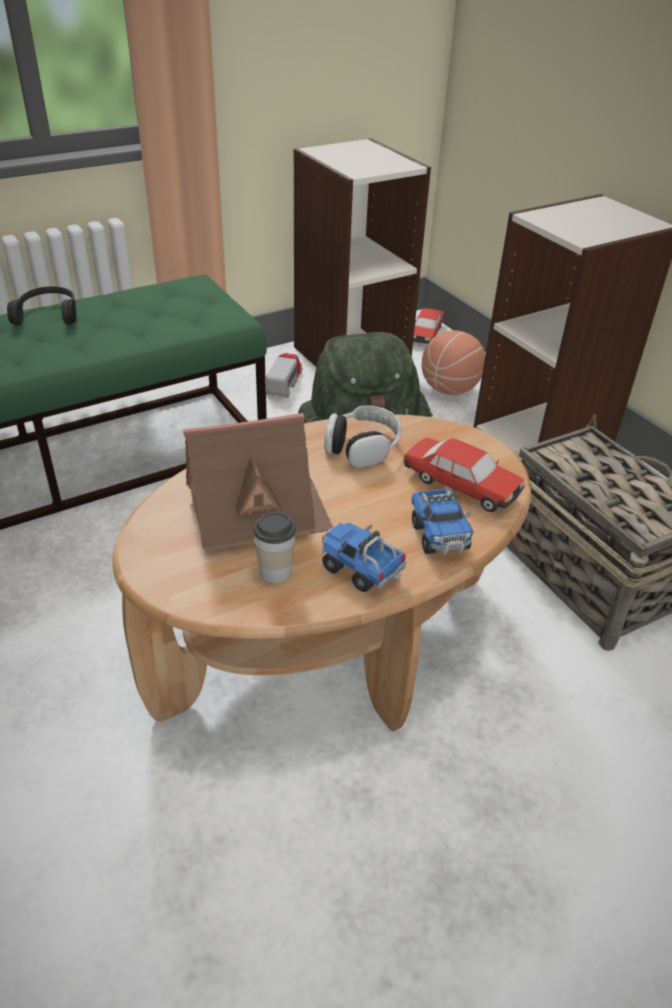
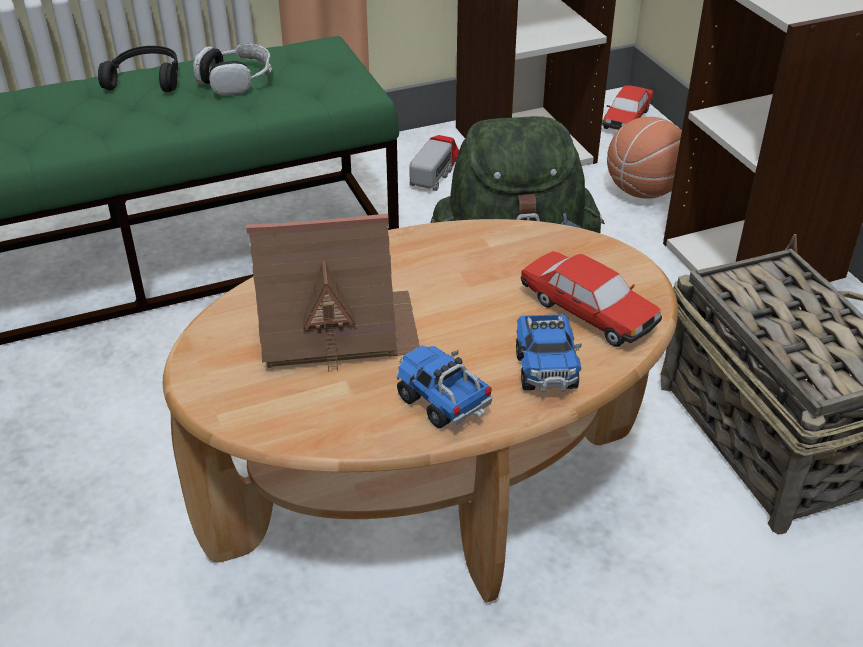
camera: 10 degrees right, 0 degrees up
cup [253,512,296,583] -> none
headphones [324,405,401,468] -> headphones moved to [193,43,272,96]

